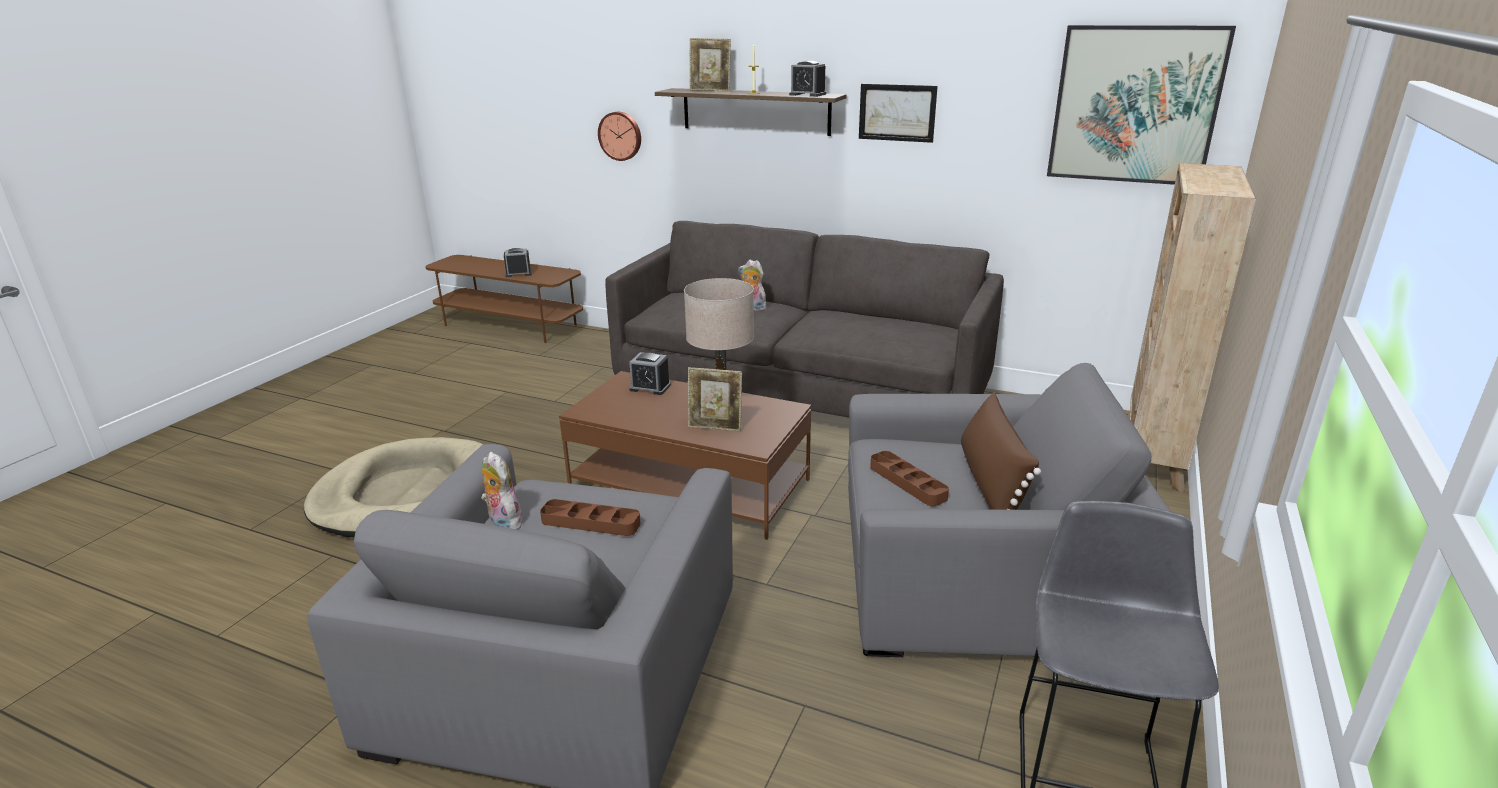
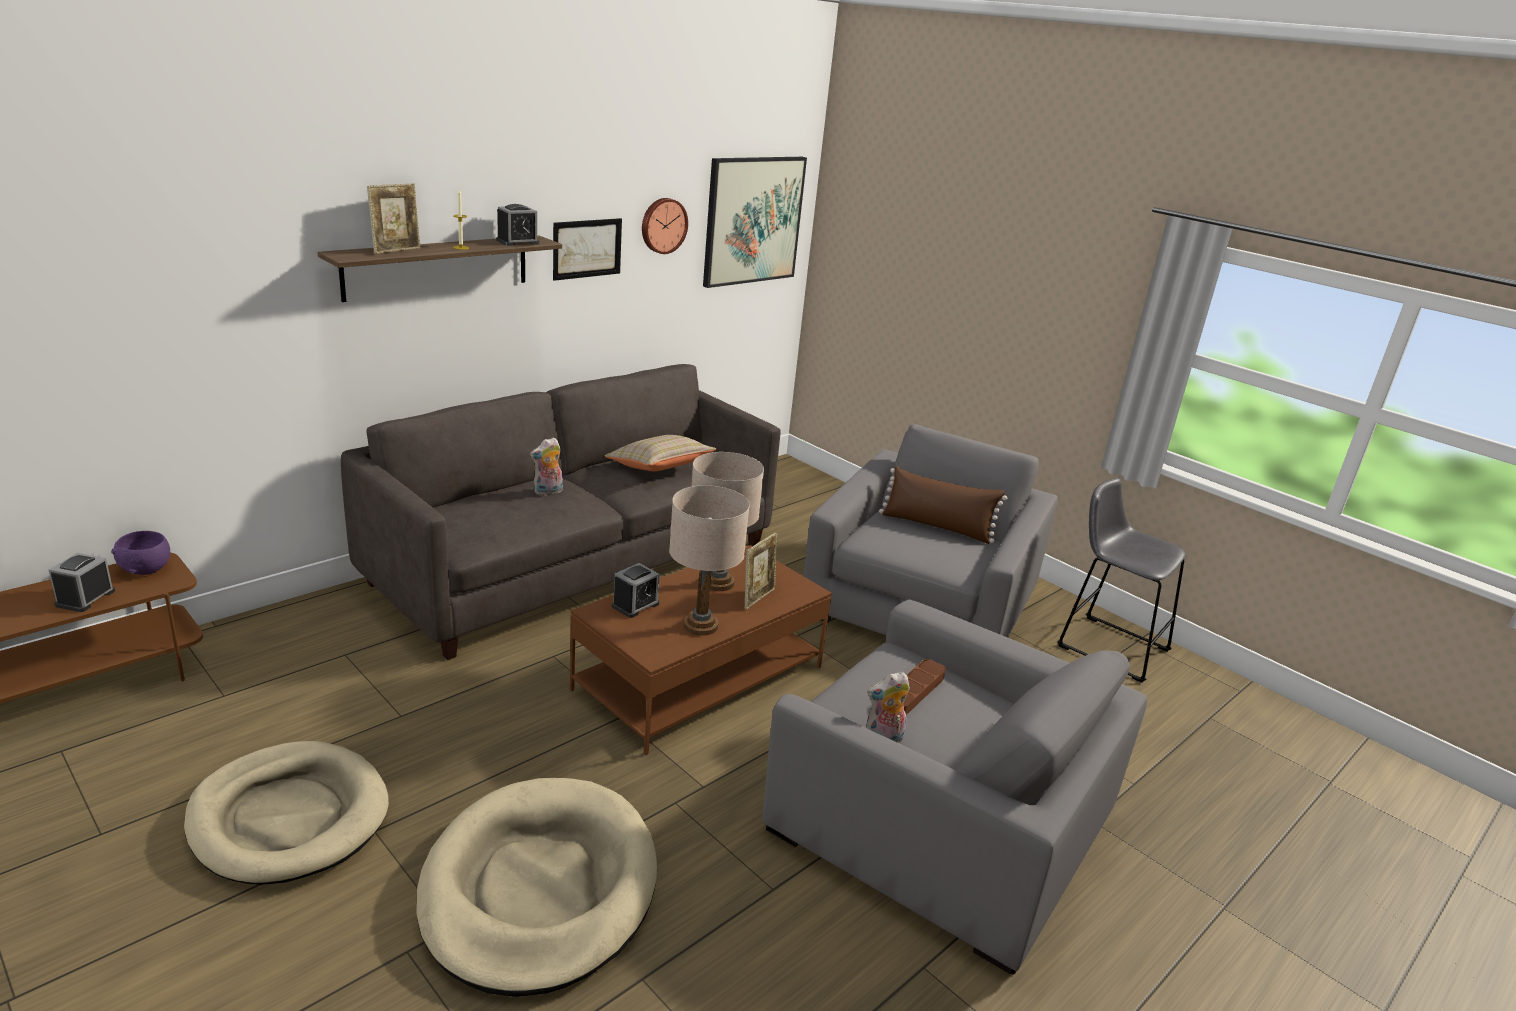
camera: 70 degrees left, 0 degrees up
wall clock [598,112,641,161] -> wall clock moved to [642,198,688,254]
brown tray [870,451,949,506] -> none
beige bookcase [1128,163,1256,493] -> none
none -> purple bowl [111,531,170,575]
none -> beige dog bed [184,741,389,885]
none -> beige pillow [604,435,716,471]
none -> beige table lamp [669,485,750,636]

